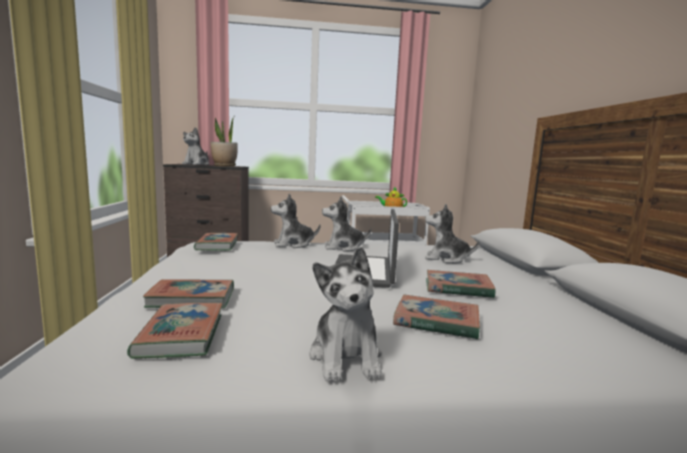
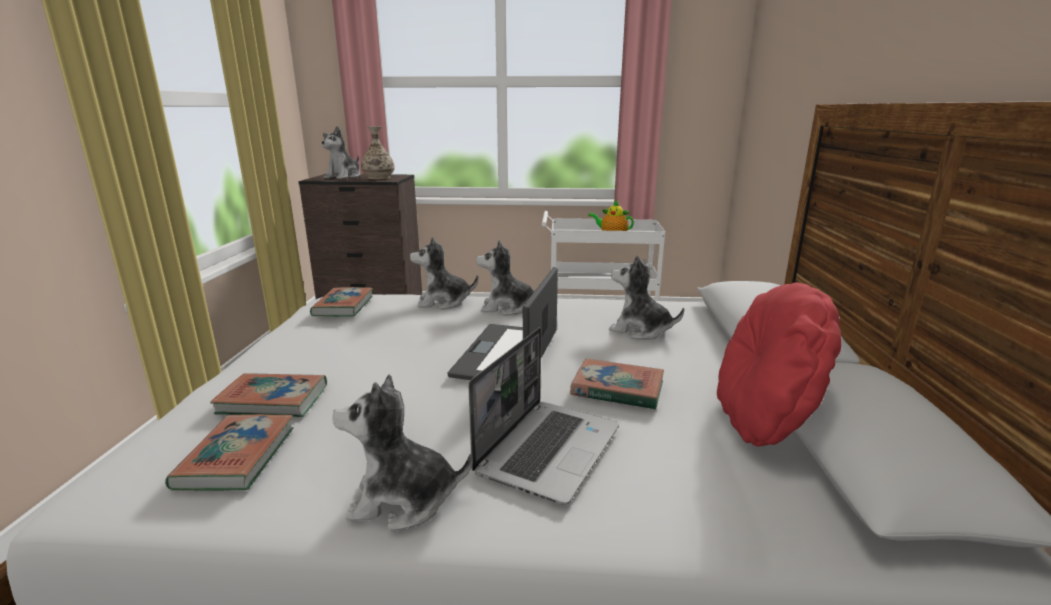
camera: 10 degrees right, 10 degrees up
potted plant [210,117,238,166] -> vase [361,126,395,179]
plush toy [309,247,382,381] -> plush toy turned 90 degrees clockwise [332,374,473,531]
book [393,295,480,340] -> laptop [468,328,619,505]
none -> red pillow [717,283,842,446]

